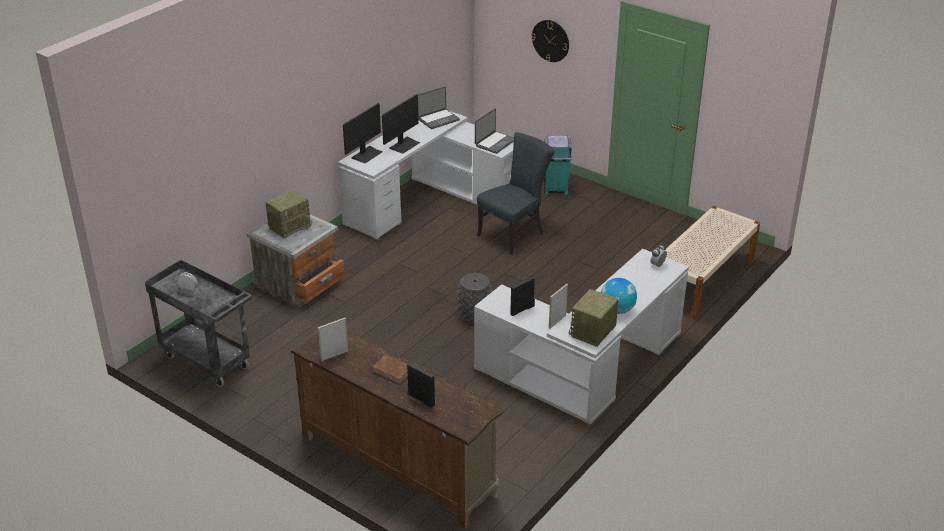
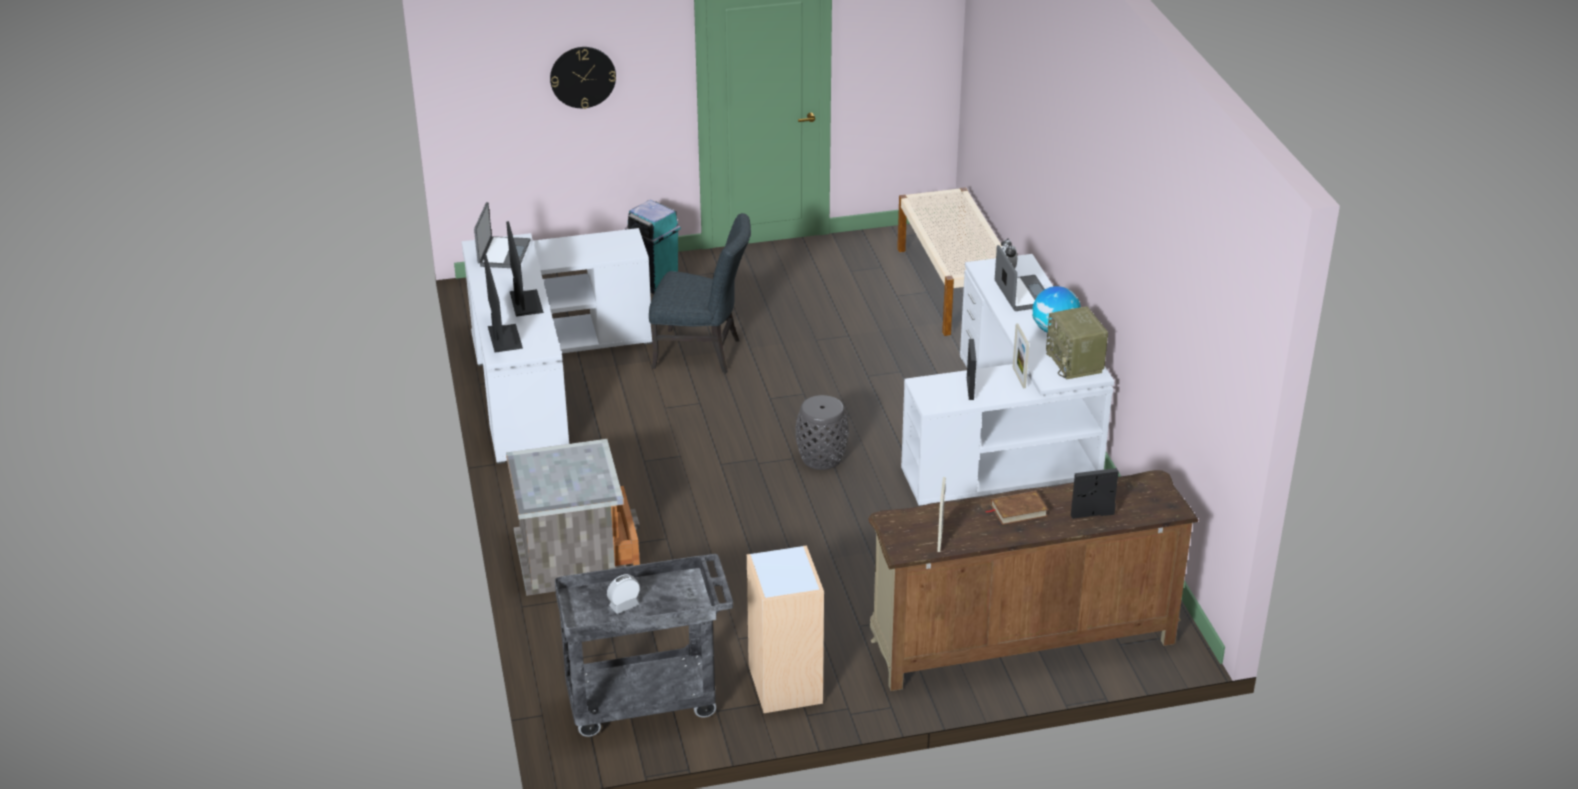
camera: 50 degrees left, 0 degrees up
radio [265,190,312,238] -> none
laptop [475,108,514,154] -> laptop moved to [995,245,1045,311]
grey chair [477,132,555,255] -> grey chair turned 105 degrees clockwise [649,213,751,374]
none -> bookcase [747,545,824,713]

